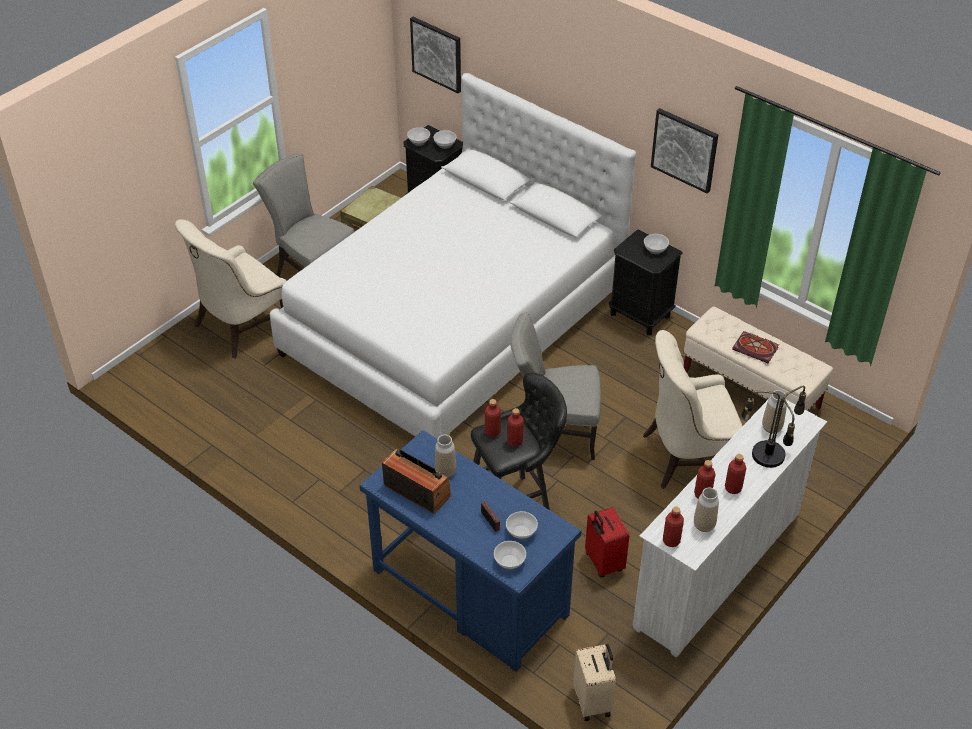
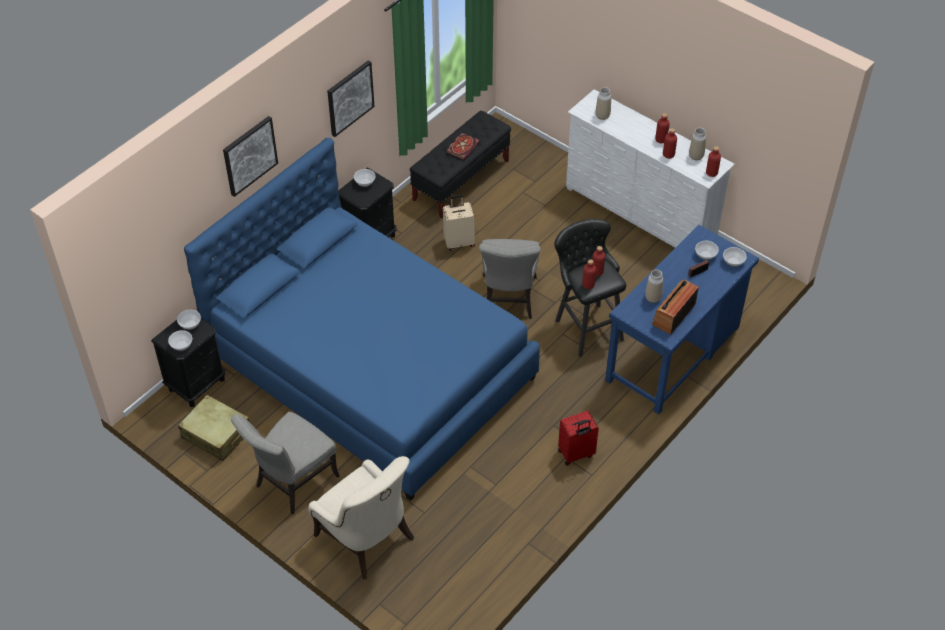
camera: 90 degrees left, 5 degrees up
white bed [270,73,636,439] -> blue bed [184,138,540,501]
picture [410,17,461,94] -> picture moved to [223,116,278,197]
beige suitcase [573,644,616,721] -> beige suitcase moved to [443,195,475,251]
red suitcase [585,507,629,578] -> red suitcase moved to [558,411,599,466]
beige armchair [643,330,742,489] -> none
beige bench [683,307,833,411] -> black bench [410,111,511,218]
table lamp [742,386,806,468] -> none

